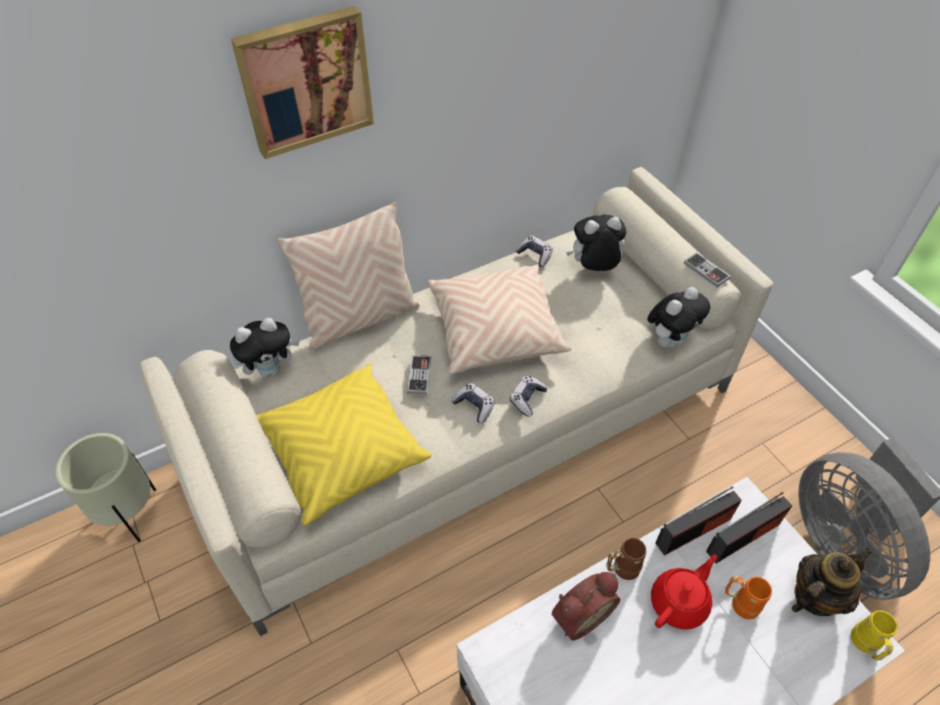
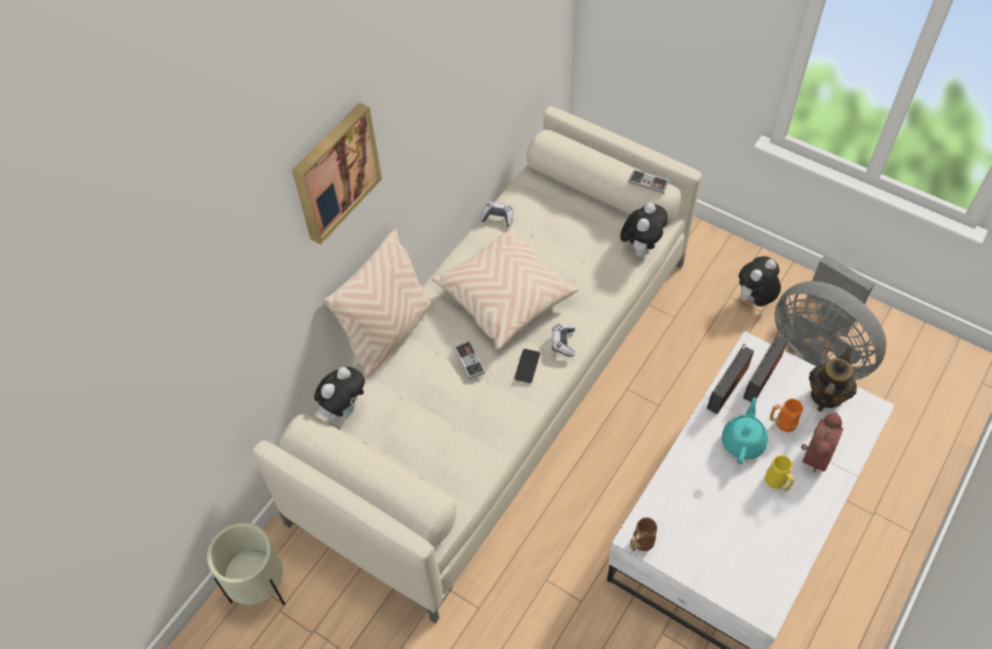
camera: 25 degrees left, 5 degrees up
yellow pillow [256,364,431,525] -> none
game controller [452,383,495,423] -> phone [514,349,540,384]
alarm clock [552,572,620,640] -> alarm clock moved to [801,413,843,473]
plush toy [566,215,626,271] -> plush toy moved to [738,256,781,306]
brown mug [606,538,646,580] -> brown mug moved to [630,517,657,551]
red teapot [651,555,717,630] -> turquoise teapot [722,397,768,464]
yellow mug [851,610,898,661] -> yellow mug moved to [765,455,794,491]

